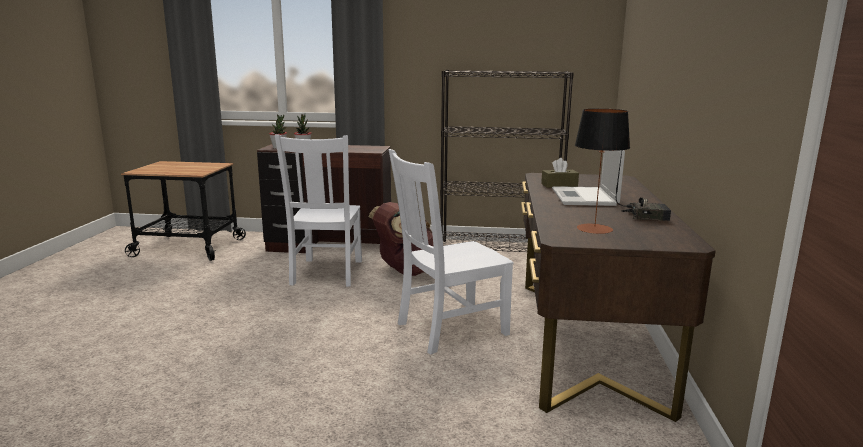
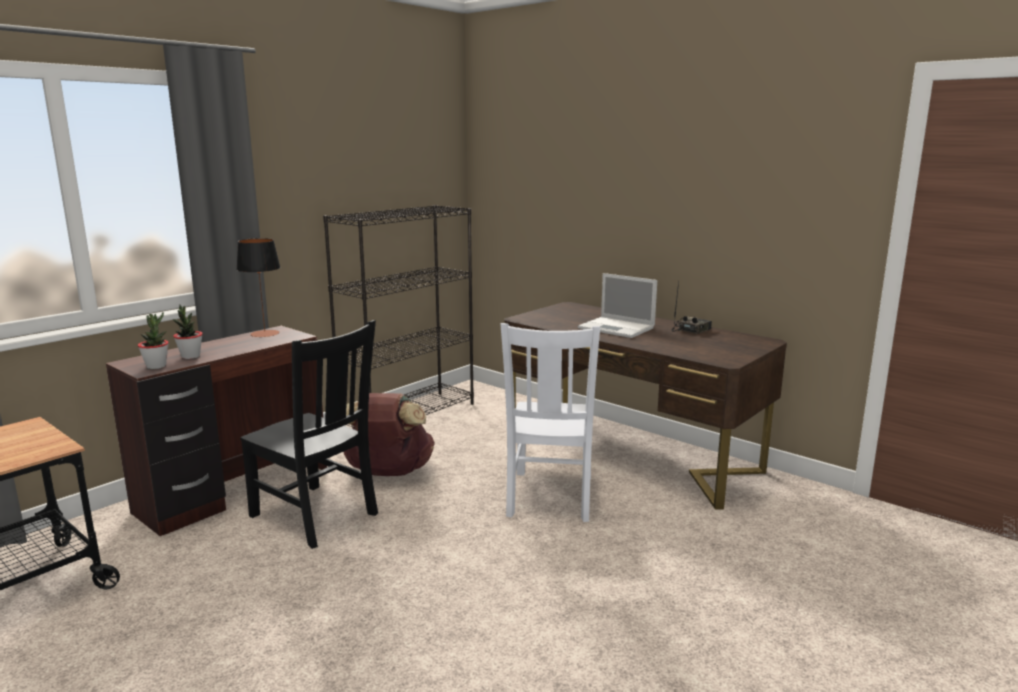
camera: 55 degrees left, 0 degrees up
white chair [275,134,362,287] -> black chair [240,320,378,549]
brown tissue box [541,158,579,188] -> none
table lamp [575,109,630,234] -> table lamp moved to [236,238,281,337]

